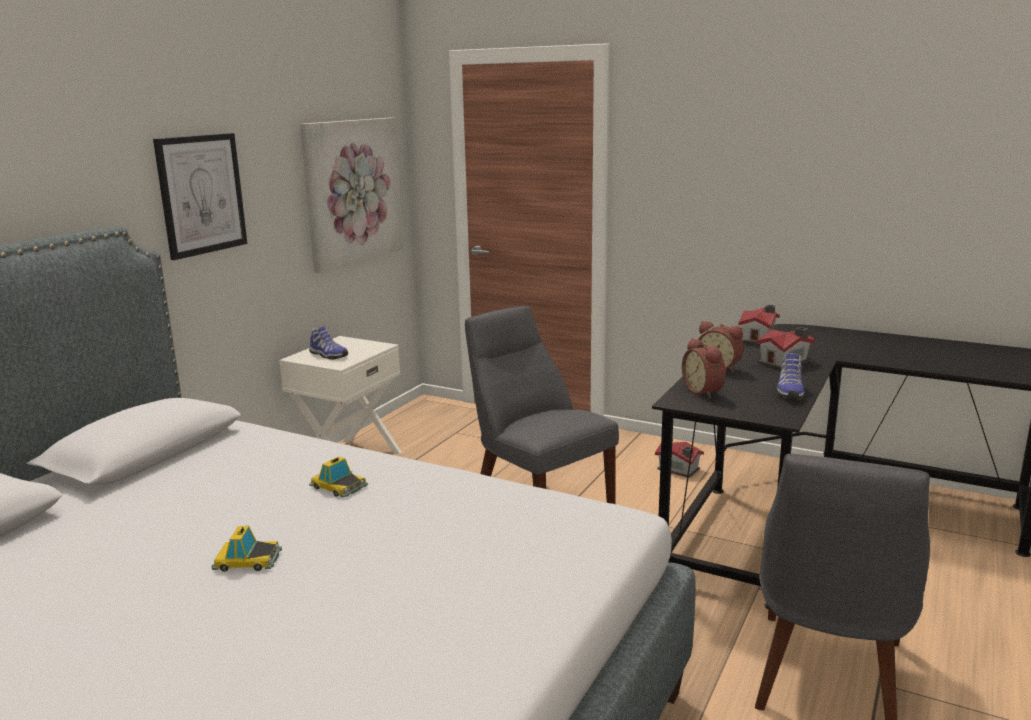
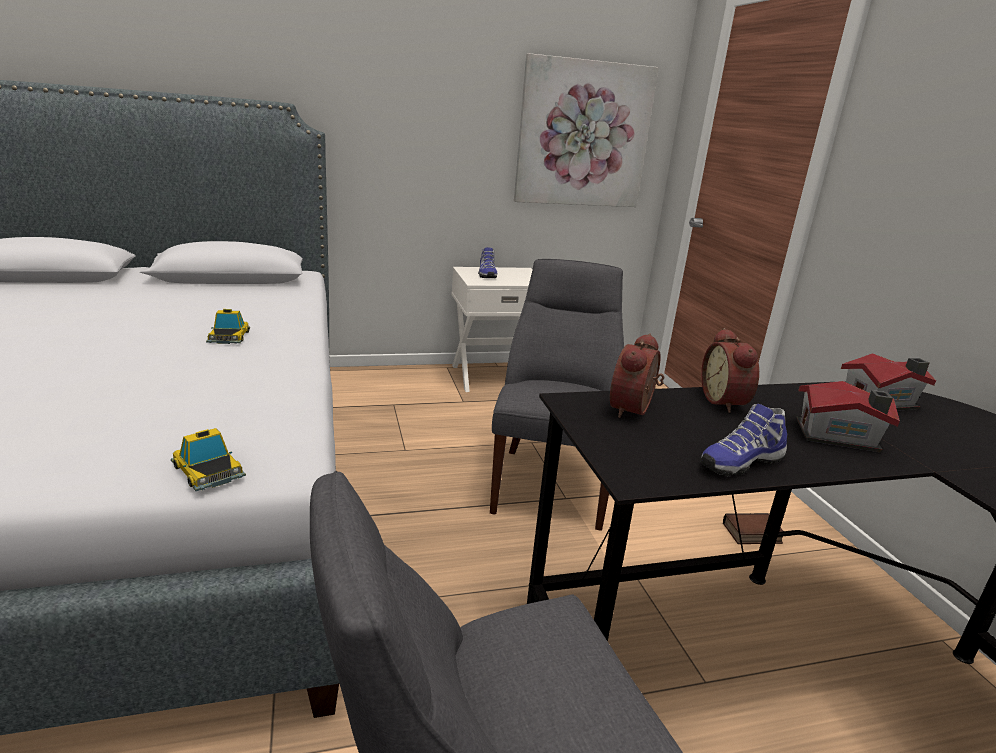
camera: 45 degrees right, 5 degrees up
picture [153,133,247,260] -> none
toy car [212,526,282,572] -> toy car moved to [171,428,246,491]
toy house [655,442,704,478] -> book [723,513,783,544]

